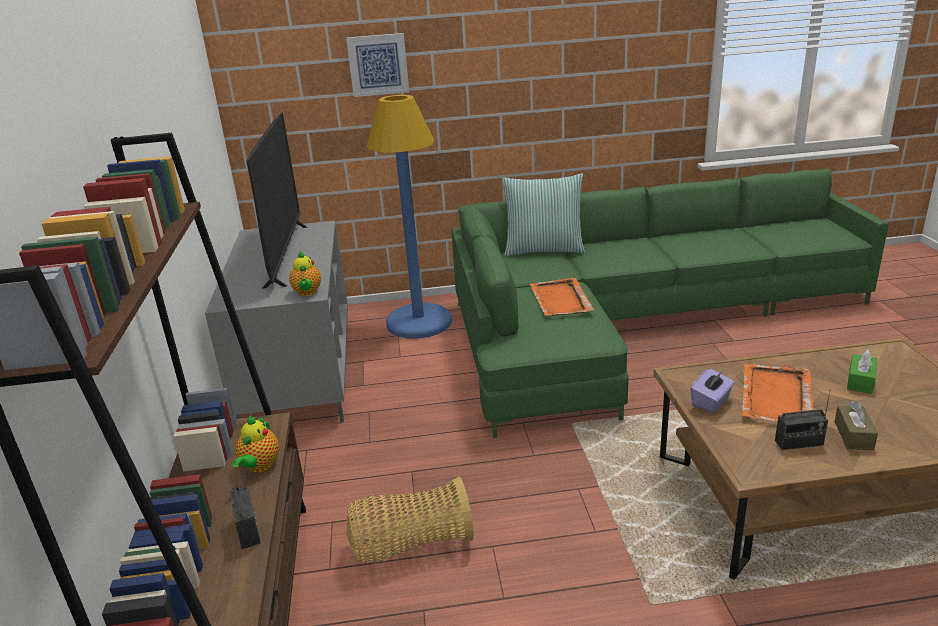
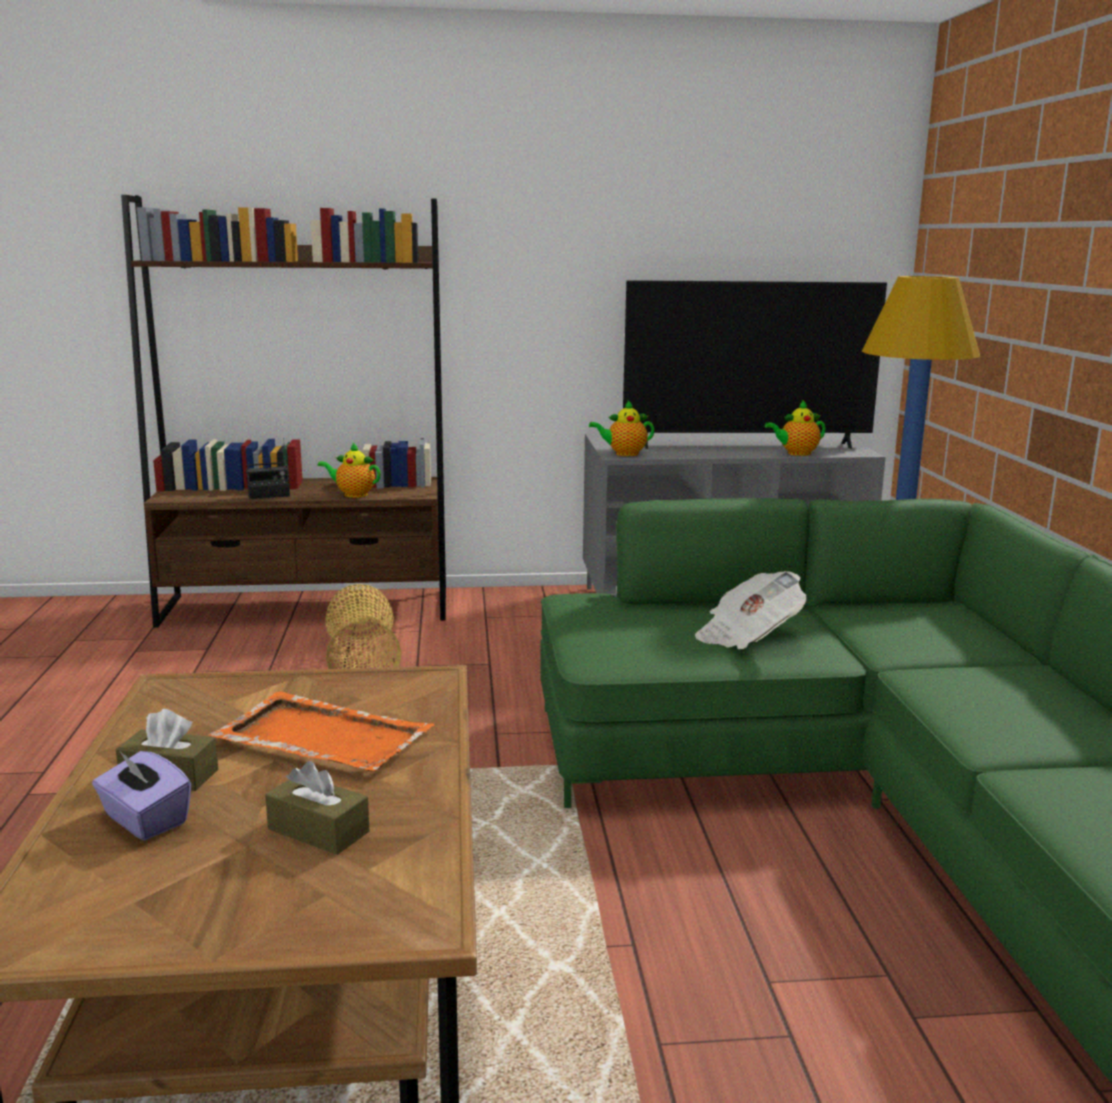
camera: 90 degrees right, 10 degrees down
picture [346,33,409,97] -> none
pillow [503,173,585,256] -> none
orange tray [530,277,594,316] -> newspaper [695,571,807,649]
purple tissue box [690,369,735,413] -> purple tissue box moved to [92,750,191,840]
radio [775,392,830,450] -> none
green tissue box [847,349,877,394] -> brown tissue box [265,761,370,855]
none -> teapot [765,400,826,456]

